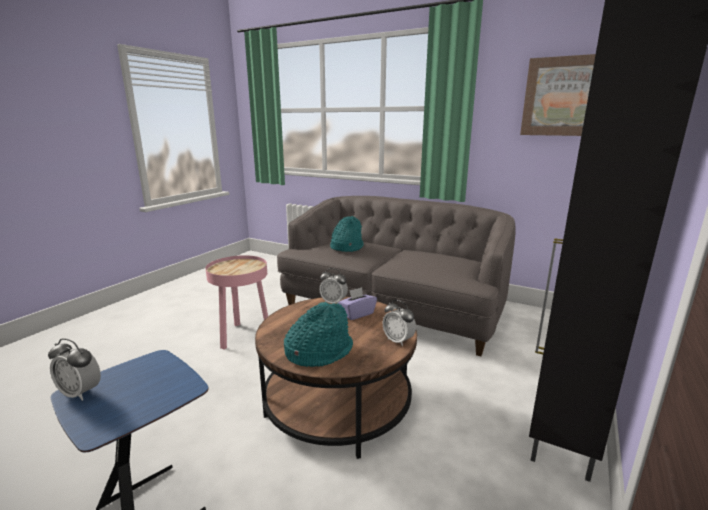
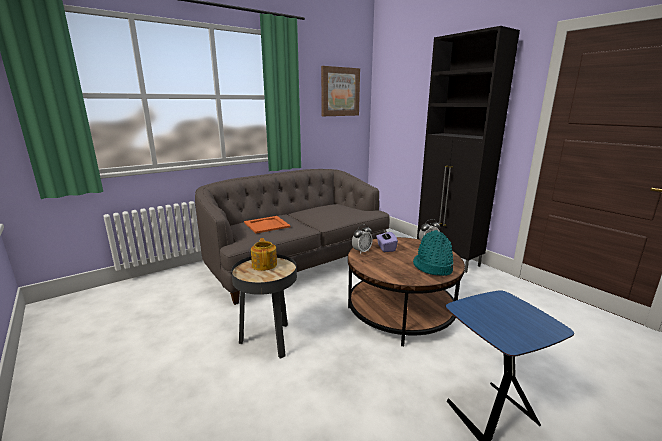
camera: 65 degrees left, 0 degrees up
alarm clock [48,338,101,401] -> none
pink side table [205,255,268,350] -> black side table [231,254,297,359]
turquoise hat [330,216,364,252] -> orange tray [244,216,291,234]
none -> teapot [251,238,277,271]

